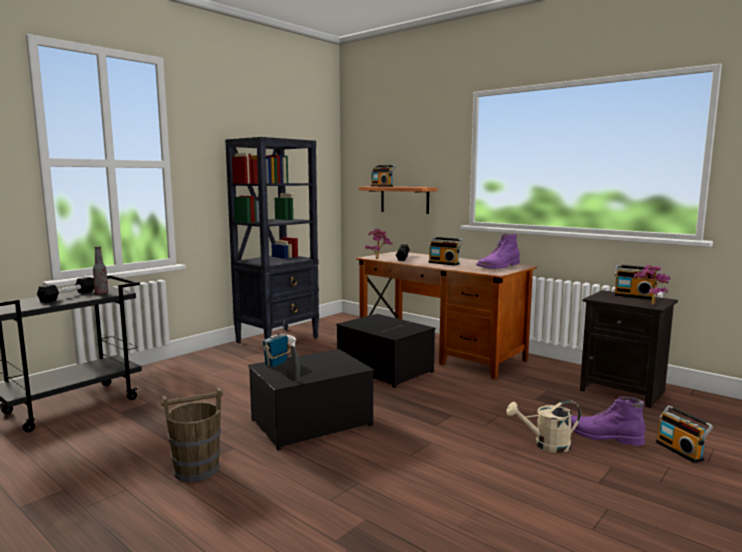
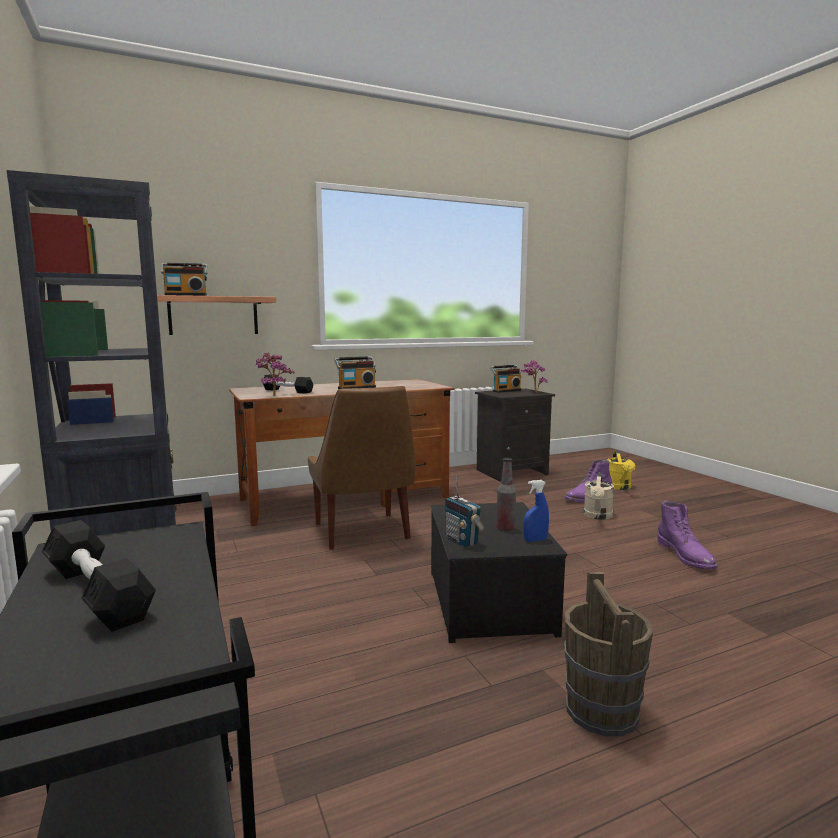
camera: 65 degrees left, 0 degrees up
bottle [93,246,108,294] -> bottle moved to [496,458,516,531]
grey spray bottle [285,335,300,382] -> blue spray bottle [523,480,549,542]
storage box [336,314,436,388] -> brown chair [308,386,415,550]
purple boot [476,234,520,269] -> purple boot moved to [657,501,718,570]
radio [656,405,713,463] -> yellow watering can [608,451,635,490]

